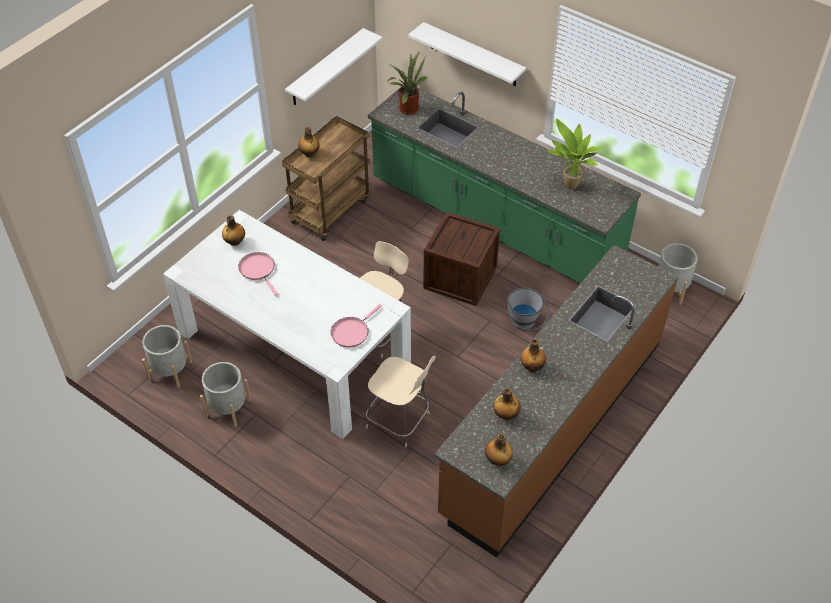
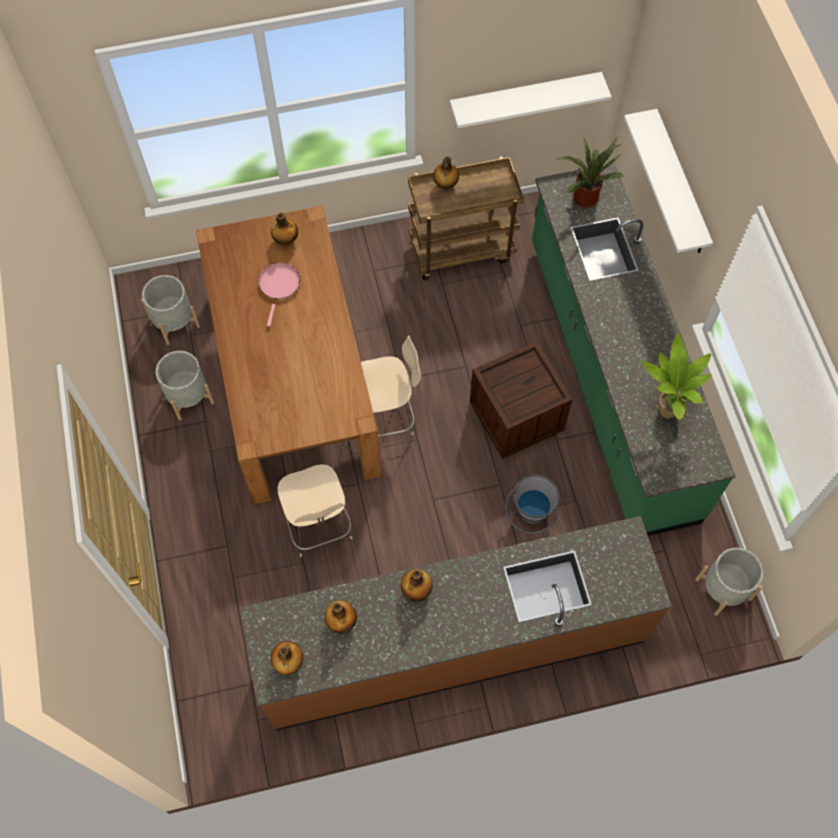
camera: 40 degrees right, 15 degrees up
white dining table [163,210,411,439] -> brown dining table [196,206,381,504]
pink frying pan [331,304,382,347] -> none

